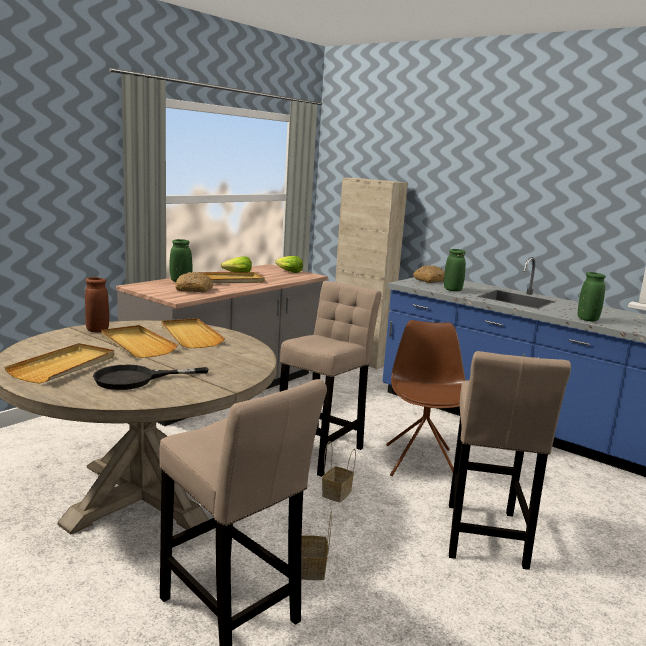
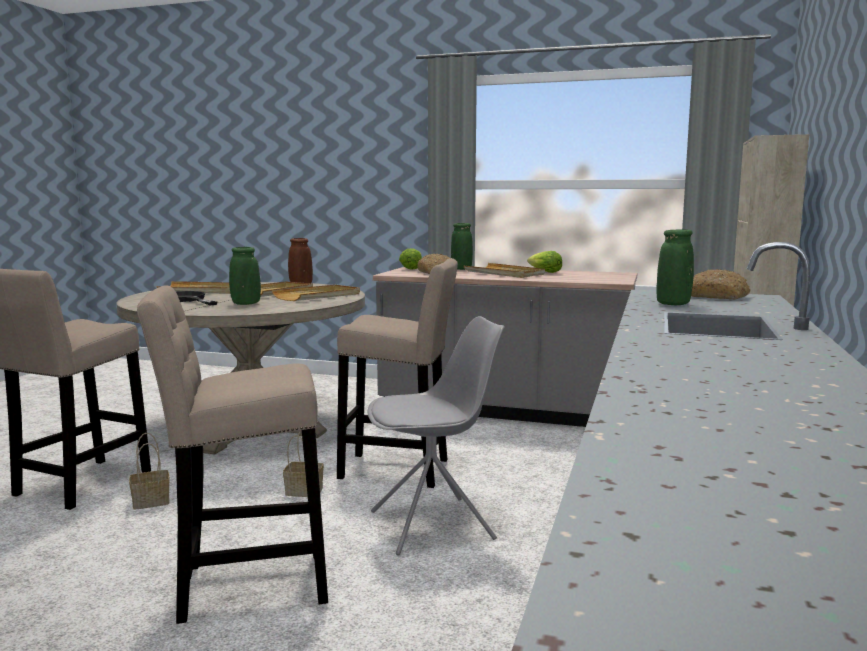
camera: 70 degrees right, 5 degrees down
lettuce [275,256,303,273] -> lettuce moved to [399,248,422,270]
brown chair [386,320,466,476] -> grey chair [368,316,505,556]
green vase [578,272,606,322] -> green vase moved to [229,247,261,305]

